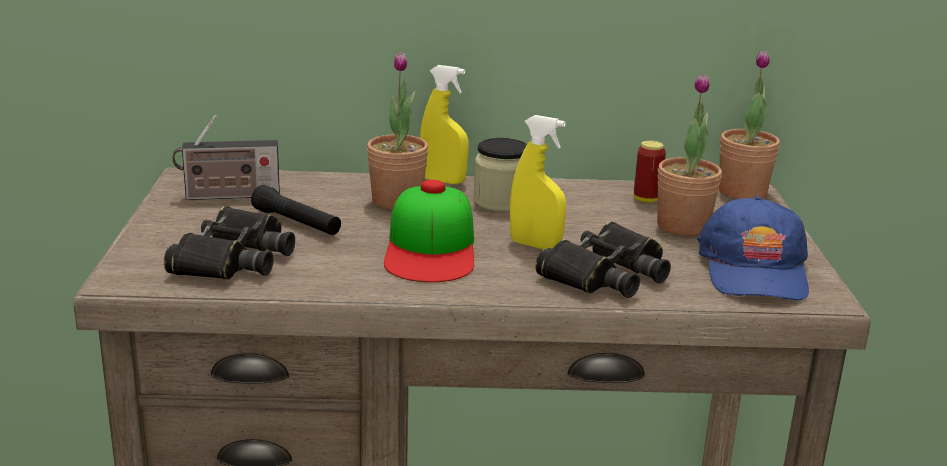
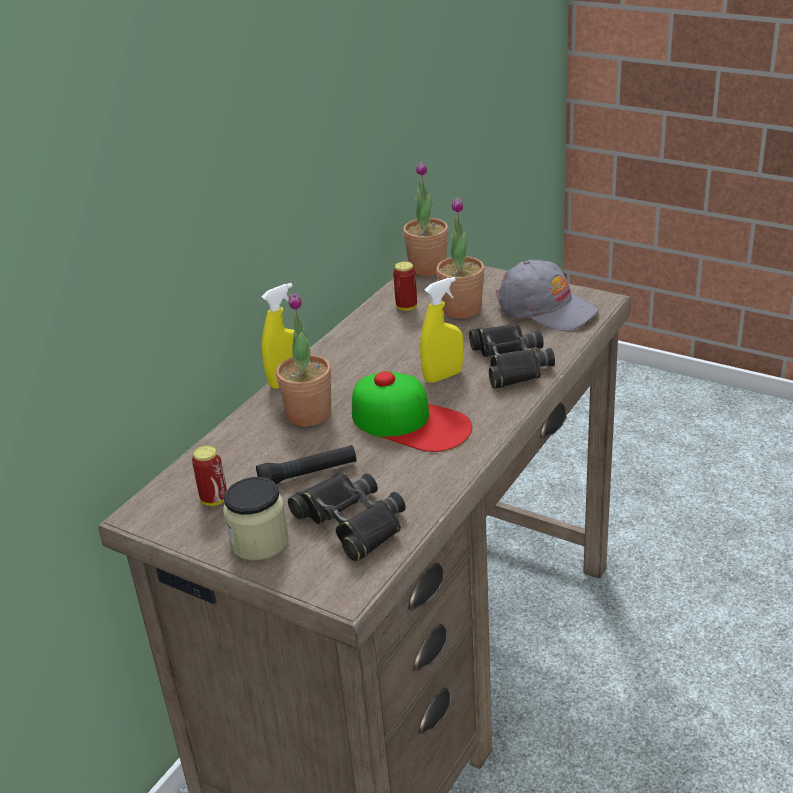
camera: 55 degrees left, 10 degrees up
radio [172,115,280,200] -> can [192,445,227,506]
jar [473,138,527,212] -> jar moved to [223,477,289,560]
blue cap [698,196,809,301] -> grey cap [496,259,599,331]

